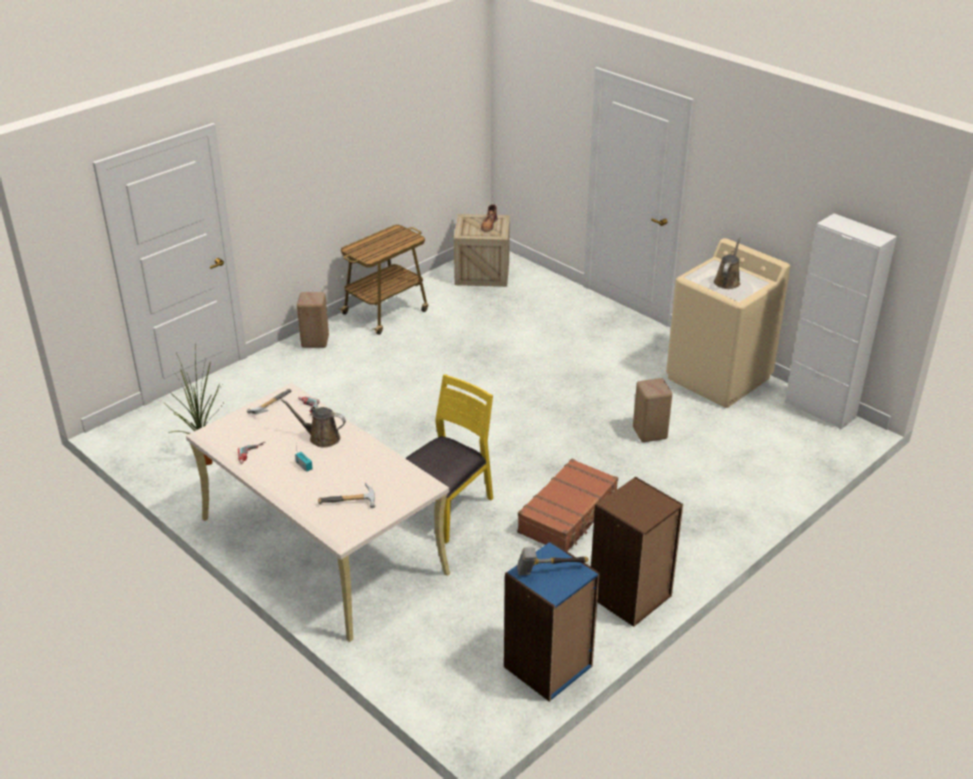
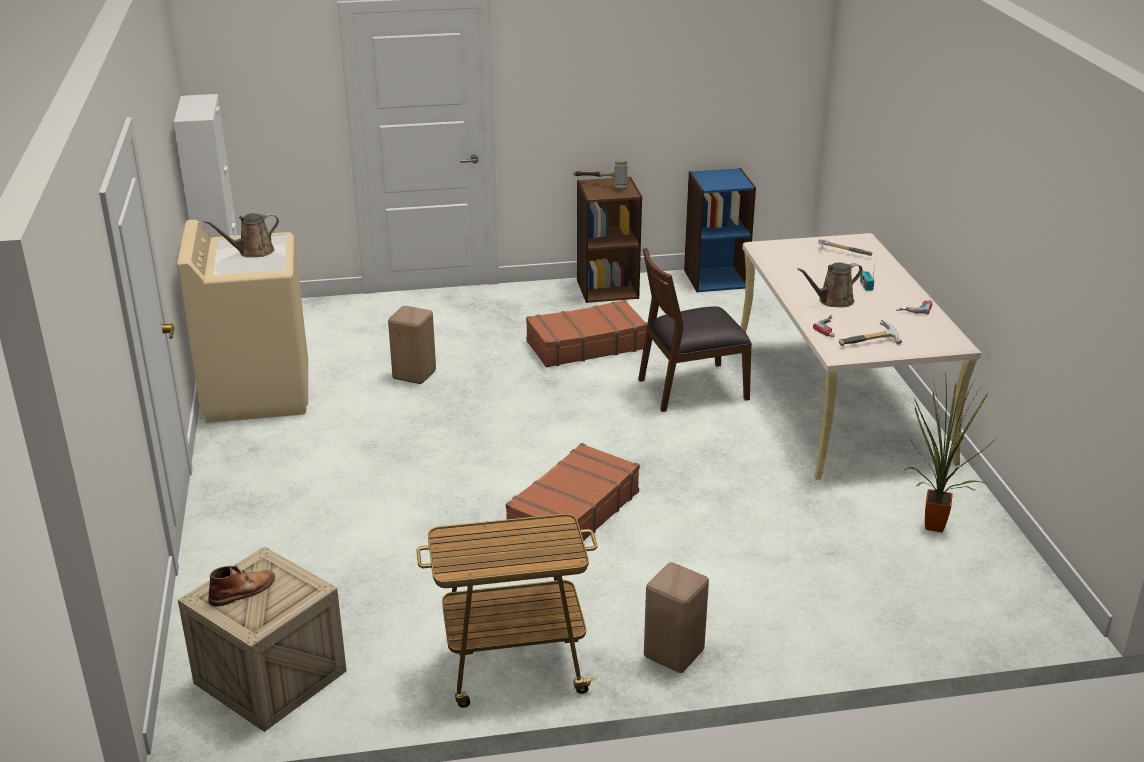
camera: 145 degrees left, 5 degrees down
brown watering can [281,399,346,448] -> brown watering can turned 105 degrees clockwise [797,262,863,307]
yellow chair [405,374,493,544] -> brown chair [638,248,752,412]
hammer [517,547,589,575] -> hammer moved to [573,160,627,189]
none -> brown suitcase [506,443,640,541]

